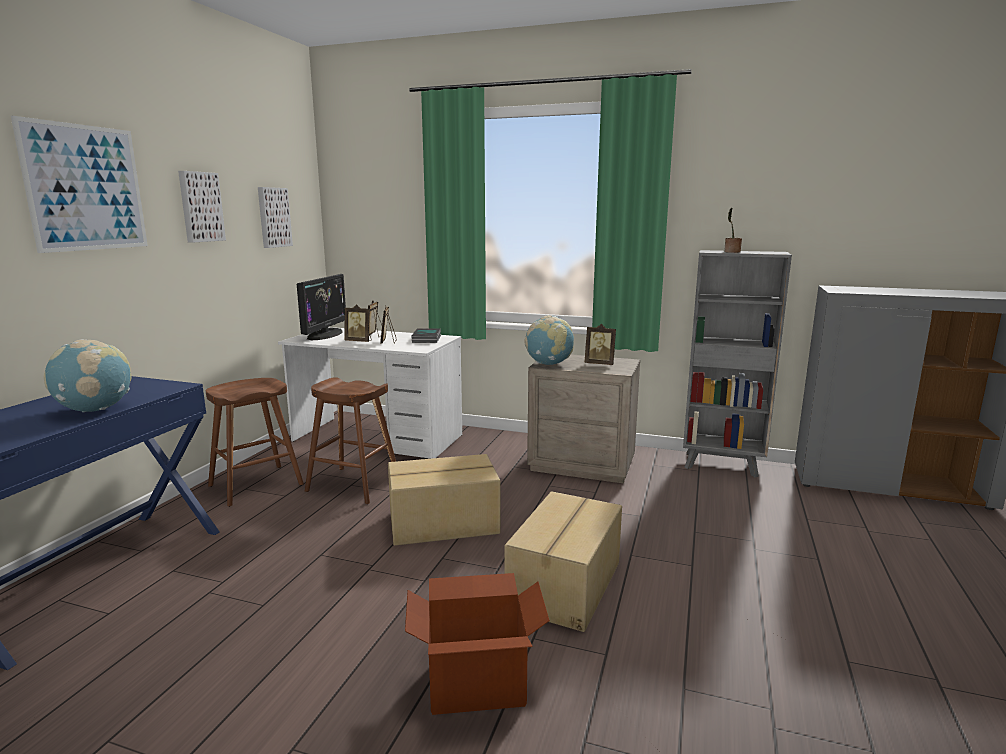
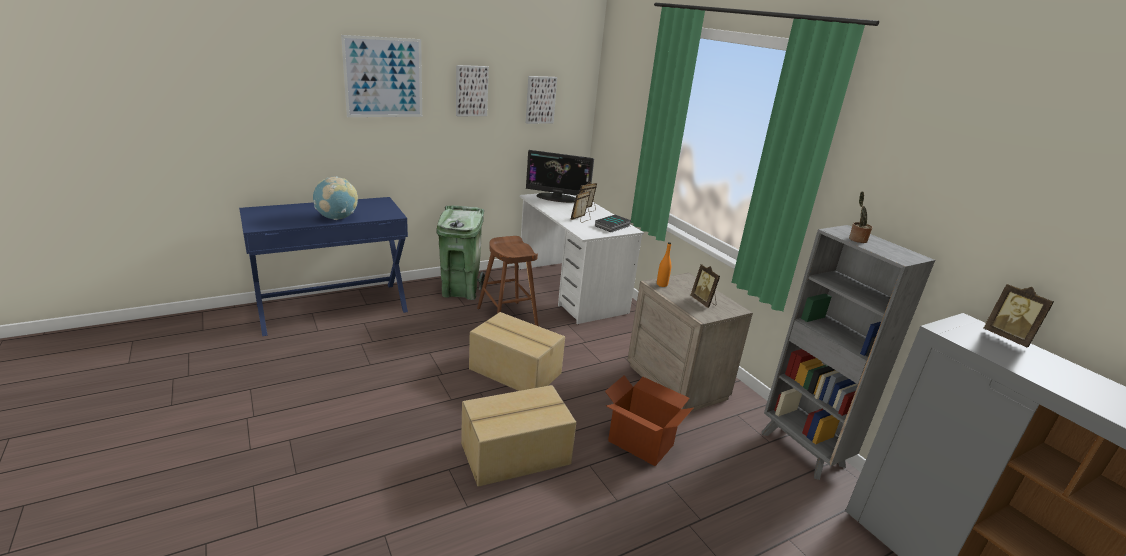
camera: 40 degrees right, 10 degrees up
brown stool [206,378,304,507] -> green trash can [437,206,485,300]
monitor [297,274,346,340] -> monitor turned 45 degrees clockwise [526,150,594,203]
picture frame [344,304,372,342] -> picture frame moved to [984,284,1054,348]
cardboard box [405,573,550,715] -> cardboard box moved to [605,375,694,466]
globe [525,315,574,365] -> orange bottle [657,242,671,287]

